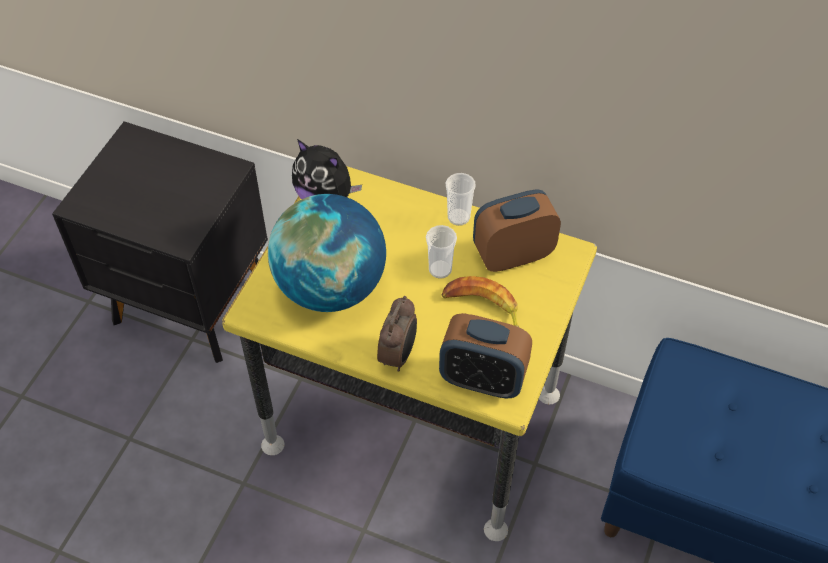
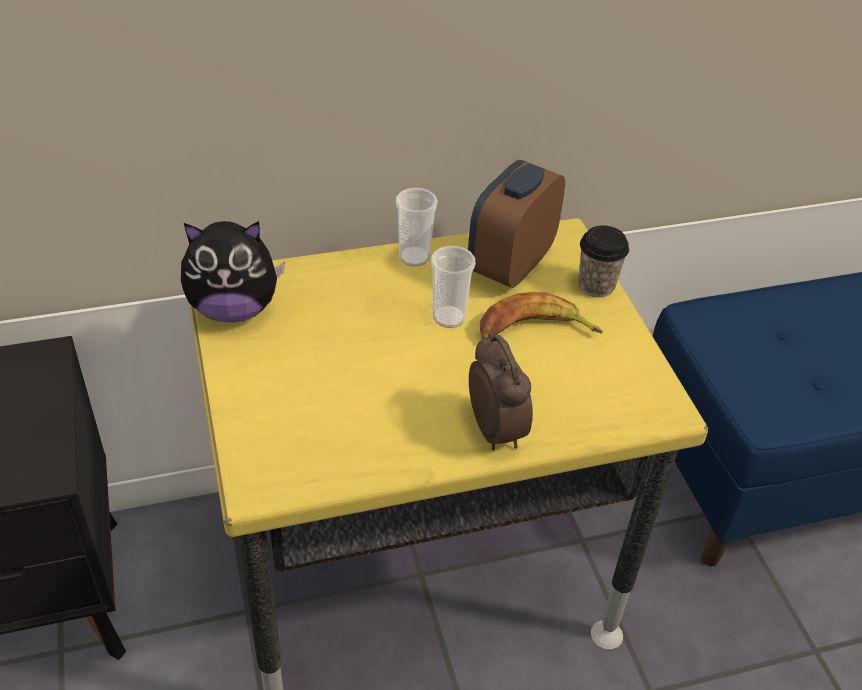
camera: 40 degrees left, 10 degrees down
globe [268,194,386,312] -> none
alarm clock [439,313,532,399] -> none
none -> cup [578,225,629,297]

